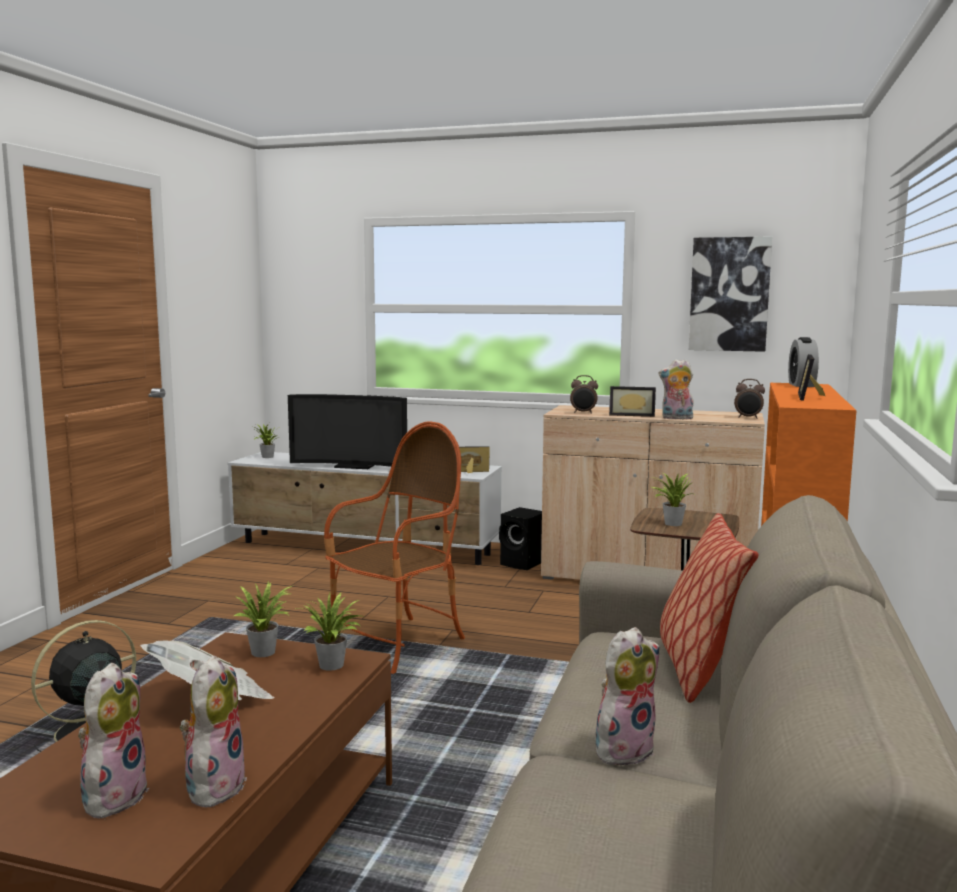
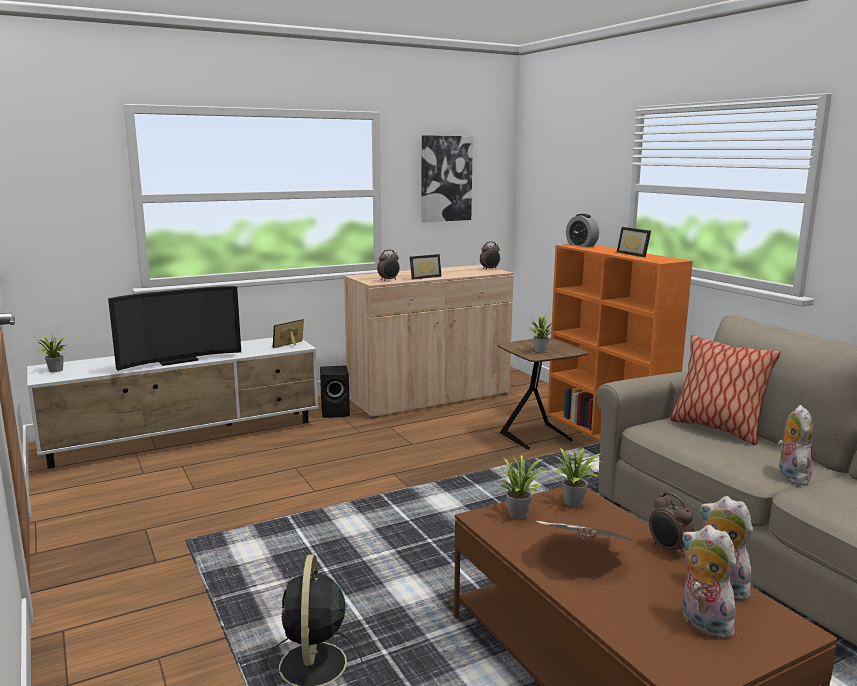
camera: 45 degrees left, 5 degrees up
armchair [324,421,465,674] -> none
plush toy [659,359,694,419] -> none
none -> alarm clock [649,492,694,557]

